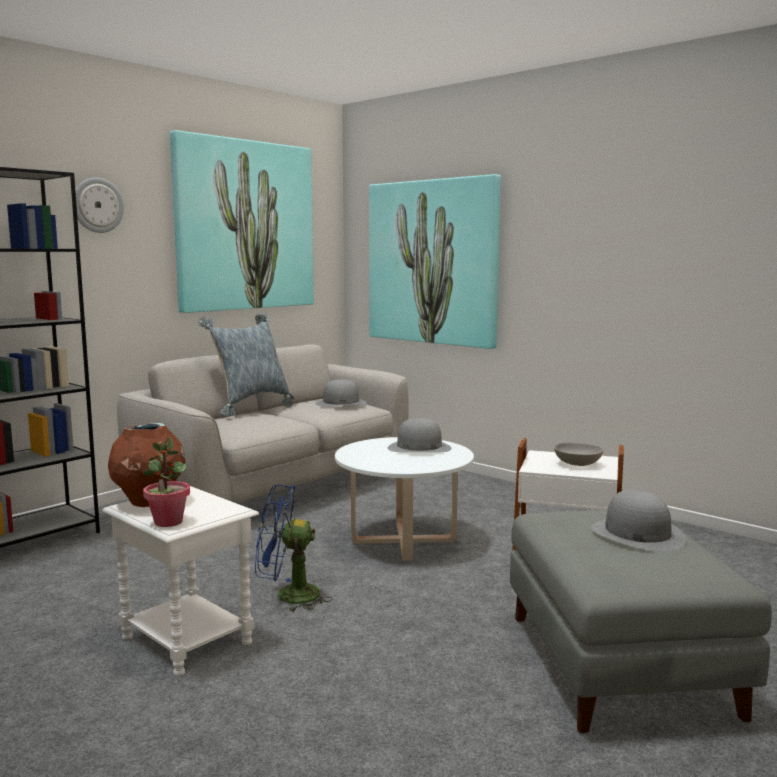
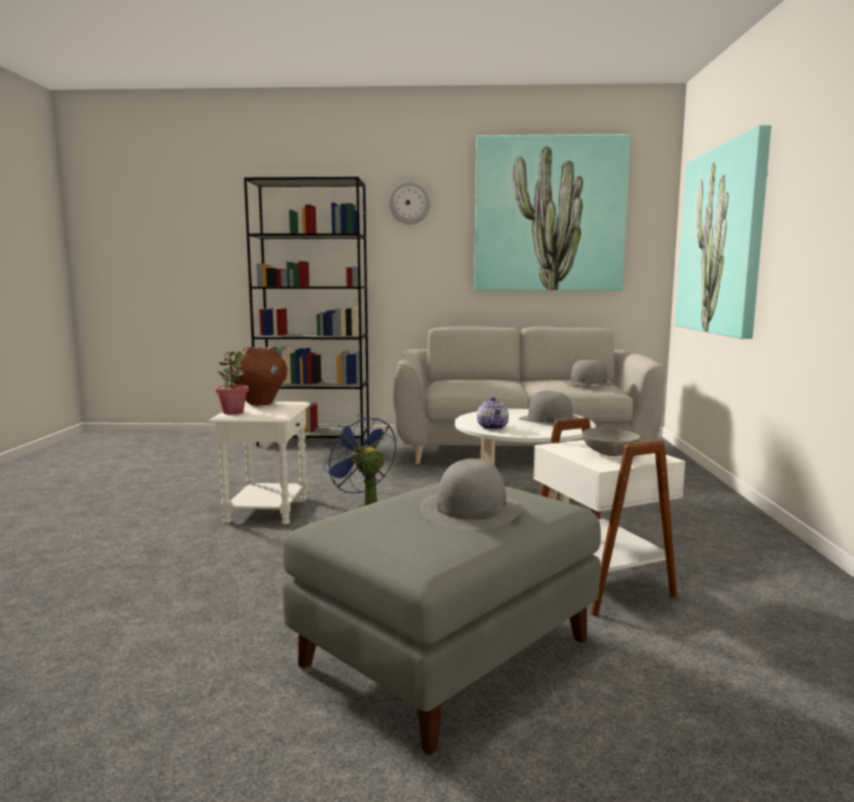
camera: 50 degrees right, 0 degrees up
pillow [198,313,294,416] -> none
none -> teapot [477,397,509,430]

